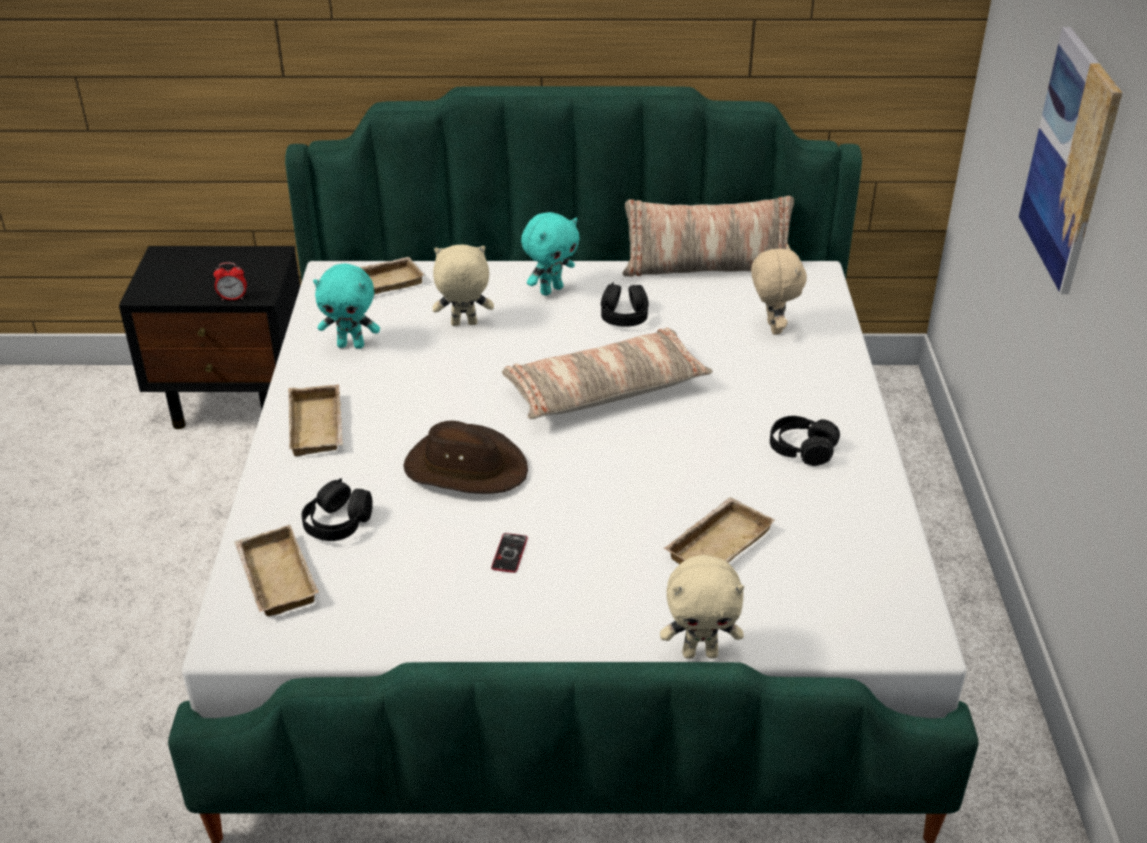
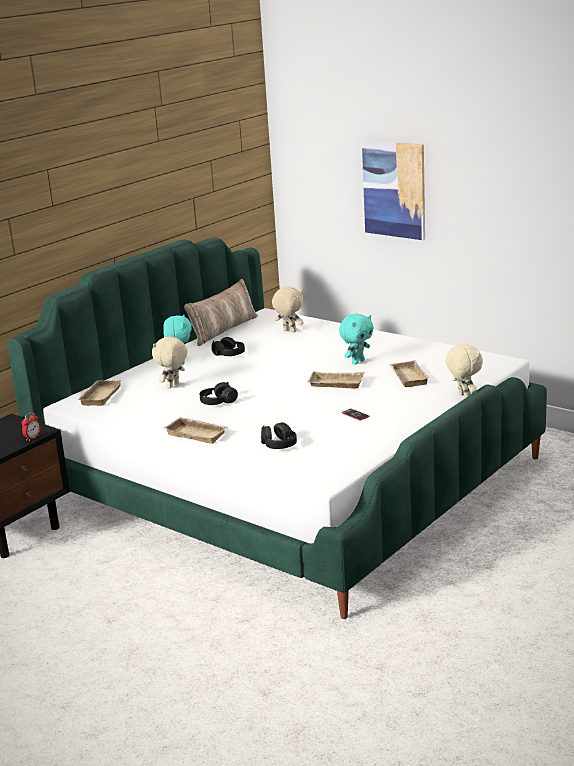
camera: 50 degrees left, 15 degrees down
beige tray [234,525,319,616] -> beige tray moved to [307,371,364,388]
turquoise plush toy [313,263,380,349] -> turquoise plush toy moved to [339,314,374,365]
brown hat [404,421,528,494] -> none
pillow [502,328,712,419] -> none
beige plush toy [660,555,744,659] -> beige plush toy turned 60 degrees counterclockwise [445,342,483,398]
black headphones [770,416,840,466] -> black headphones moved to [199,382,238,405]

